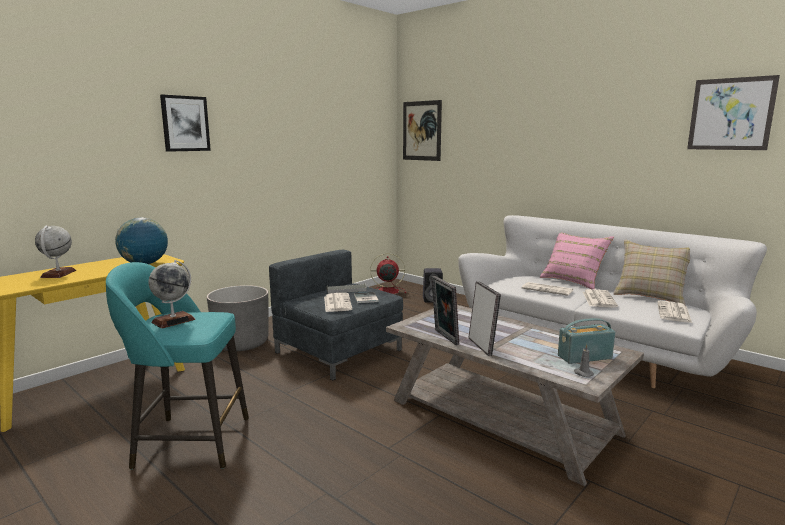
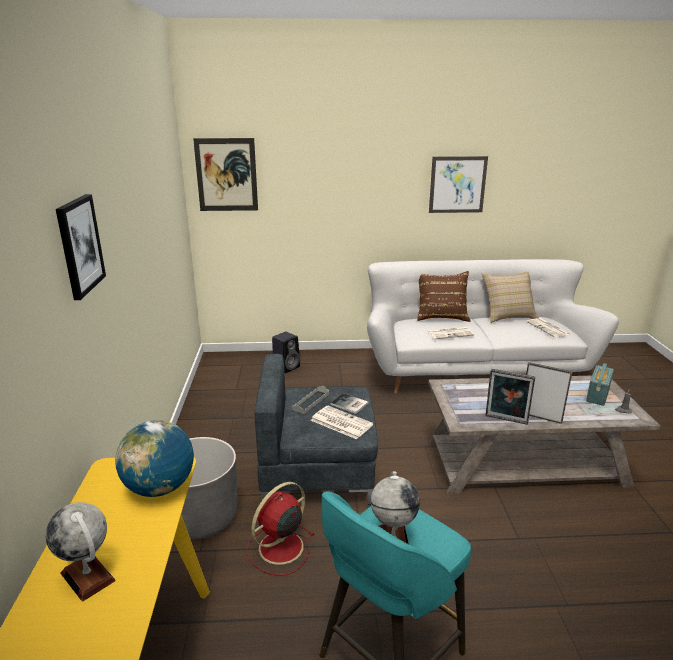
camera: 45 degrees left, 10 degrees up
red fan [370,253,406,294] -> red fan moved to [247,482,315,576]
pink pillow [540,233,614,289] -> brown pillow [417,271,471,322]
newspaper [583,289,618,308] -> none
picture [687,75,780,150] -> picture moved to [429,156,488,213]

